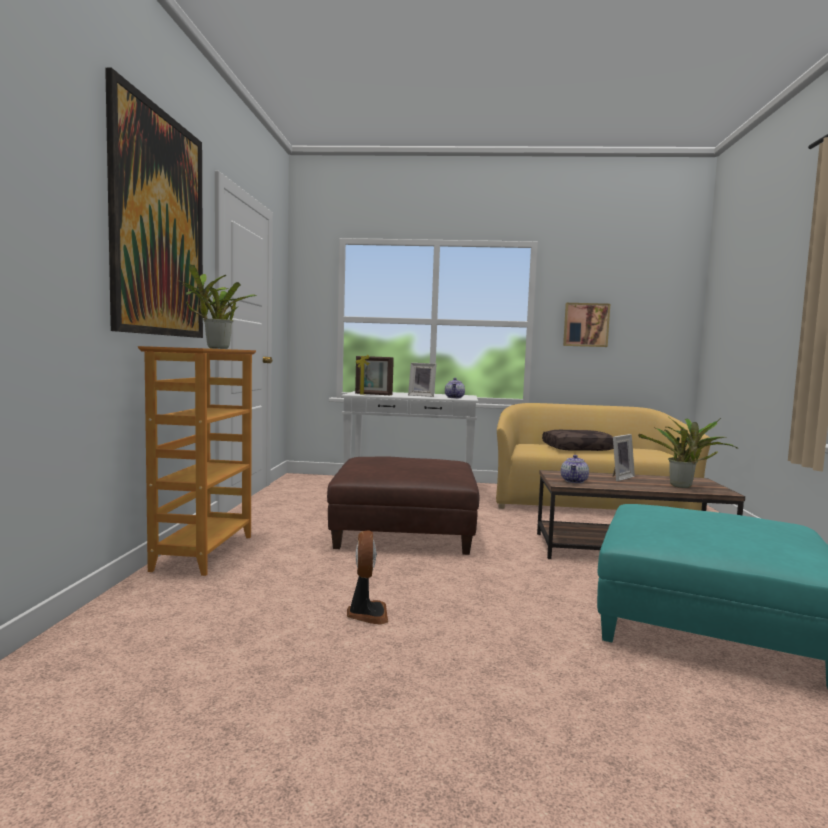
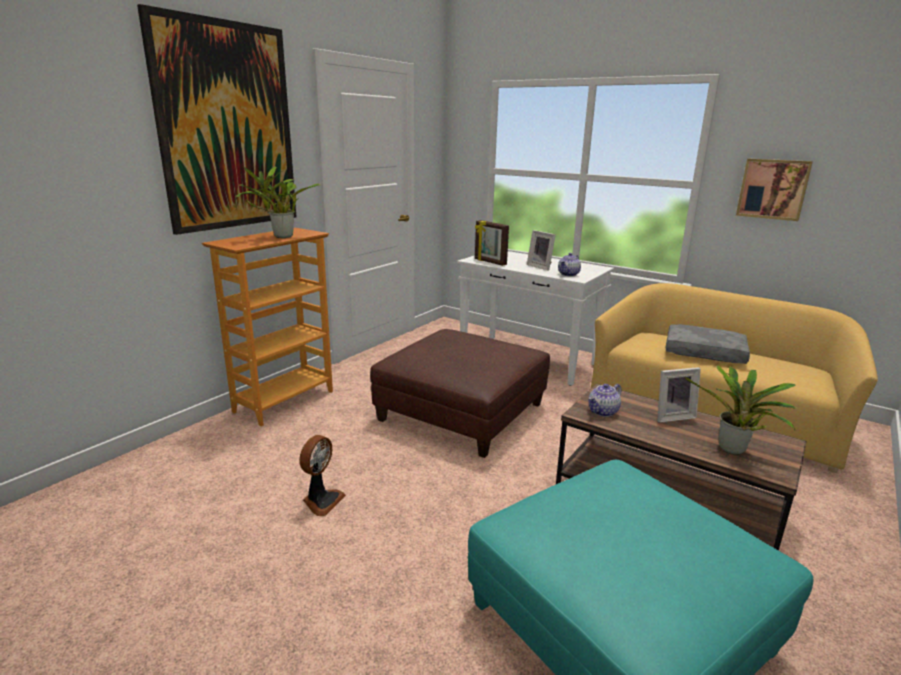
camera: 30 degrees right, 15 degrees up
brown pillow [542,430,614,451] -> grey pillow [666,324,750,364]

